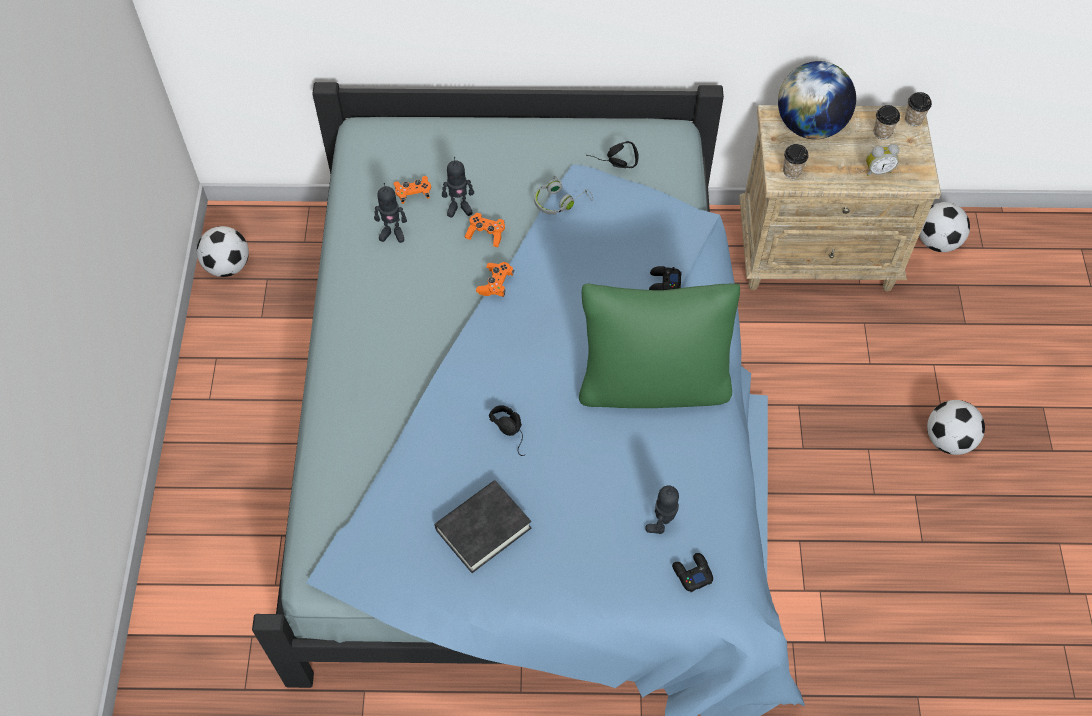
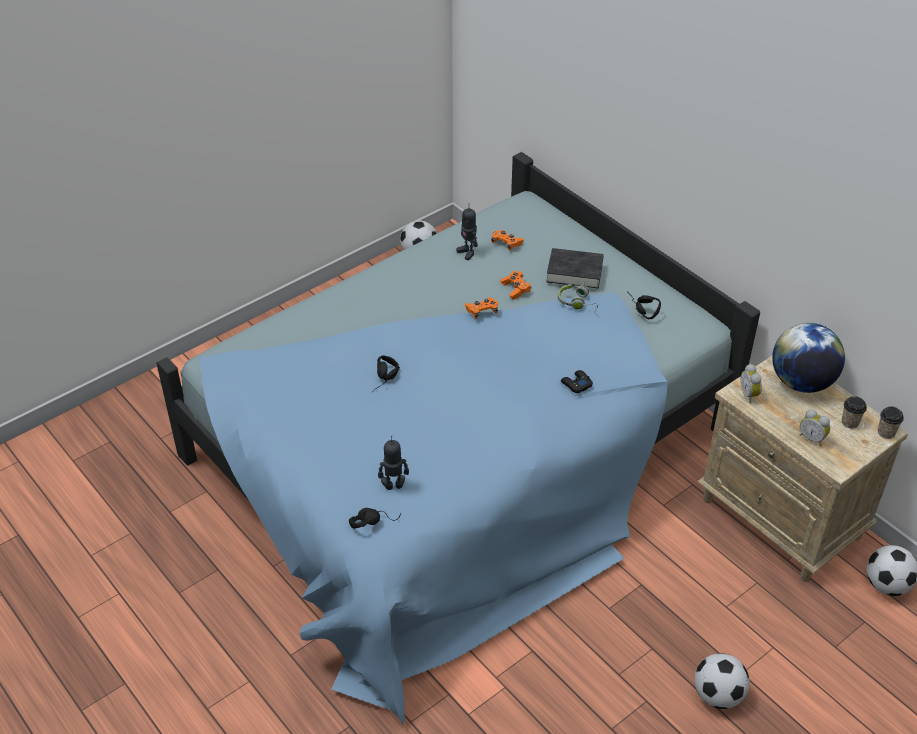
camera: 50 degrees right, 15 degrees down
black book [434,480,531,573] -> black book moved to [546,248,604,288]
toy robot [442,157,474,217] -> none
green pillow [579,284,740,408] -> none
black game controller [672,553,713,592] -> black headphones [349,508,401,529]
cup [783,144,809,178] -> alarm clock [740,364,762,403]

